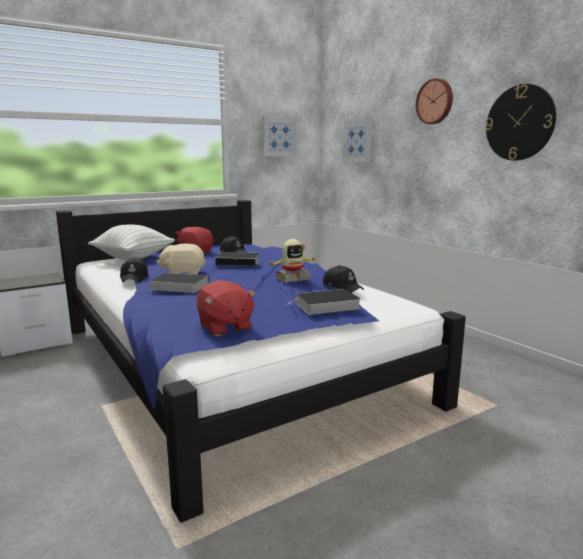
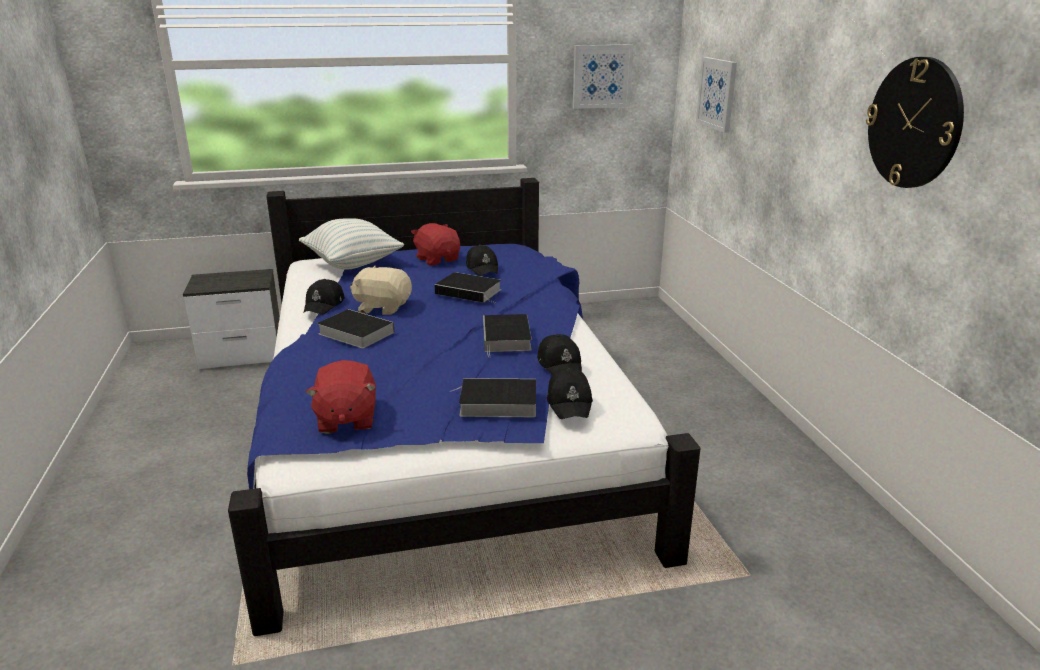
camera: 20 degrees right, 10 degrees up
toy robot [269,239,316,282] -> book [483,314,532,357]
wall clock [416,78,453,124] -> none
none -> black cap [547,368,593,419]

